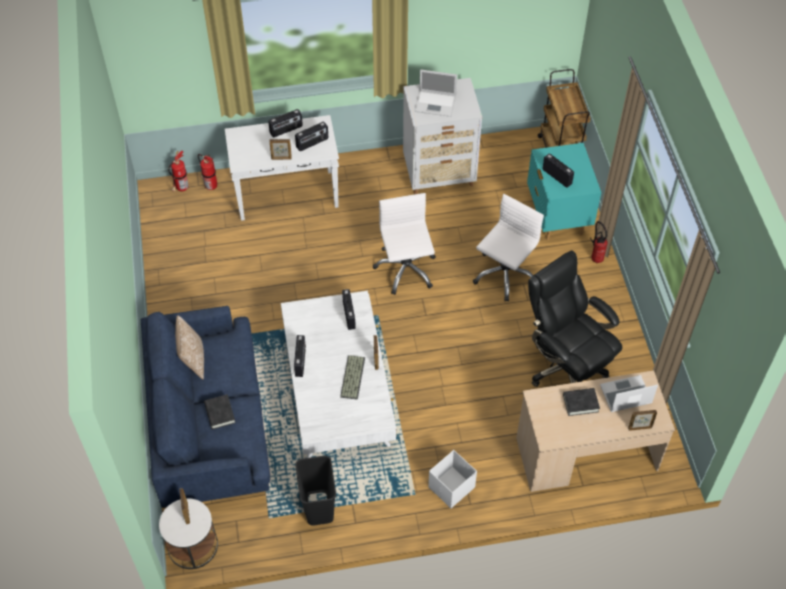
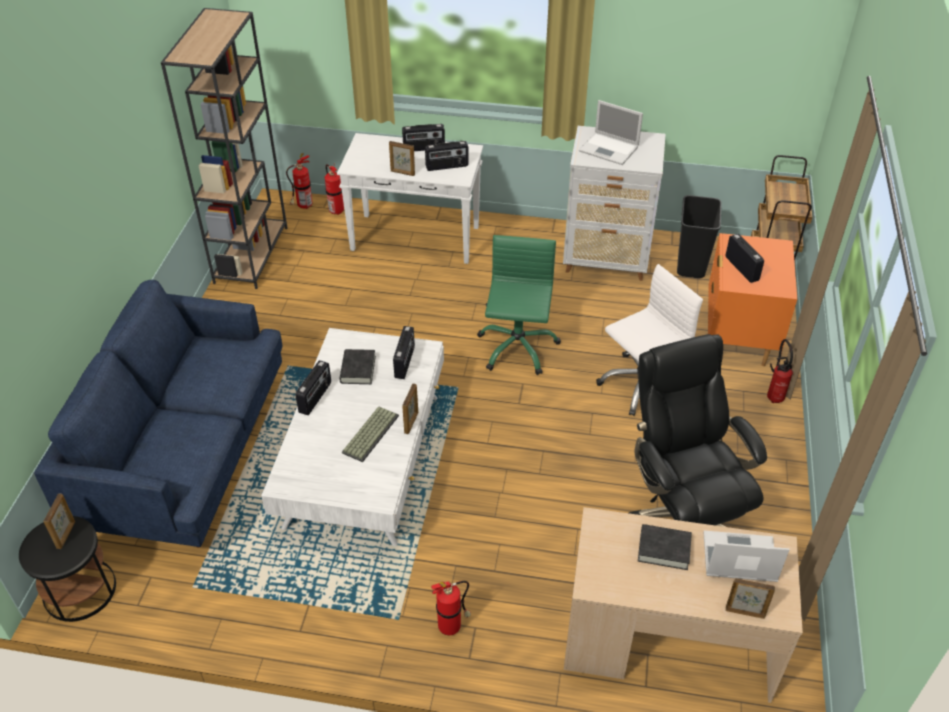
camera: 20 degrees right, 10 degrees down
white side table [159,498,218,569] -> black side table [19,516,116,622]
pillow [175,315,204,380] -> none
black book [204,394,236,429] -> black book moved to [339,349,376,384]
black trash can [296,456,336,526] -> black trash can moved to [677,195,722,278]
white office chair [373,193,436,295] -> green office chair [477,235,561,375]
white storage box [428,450,477,508] -> fire extinguisher [431,581,471,635]
turquoise nightstand [527,143,601,240] -> orange nightstand [708,233,797,366]
none -> bookcase [161,8,287,289]

